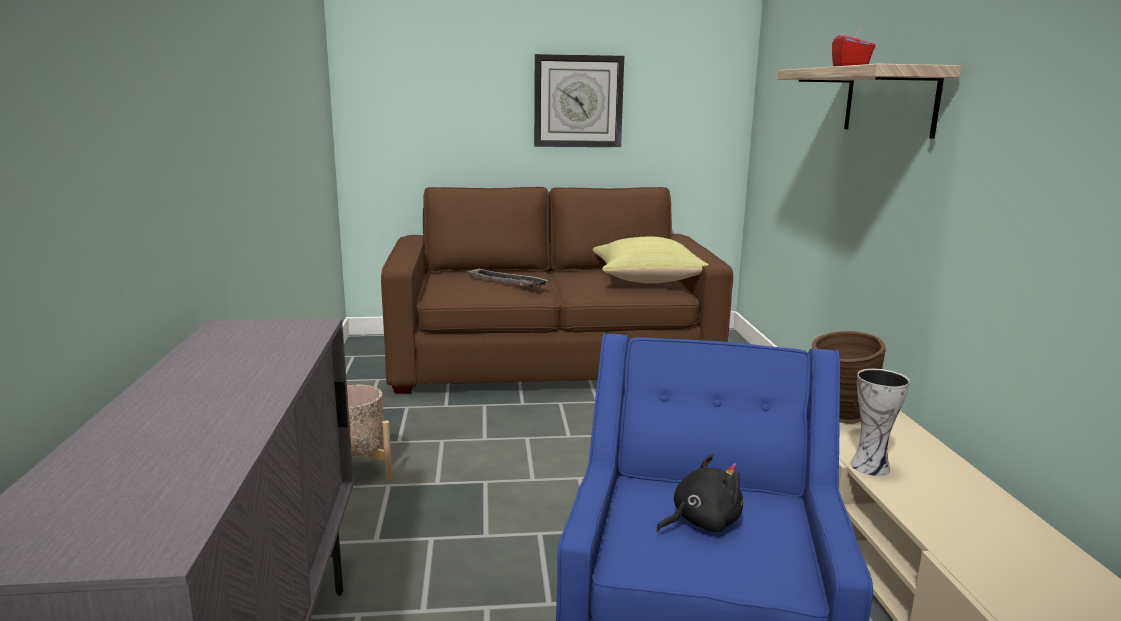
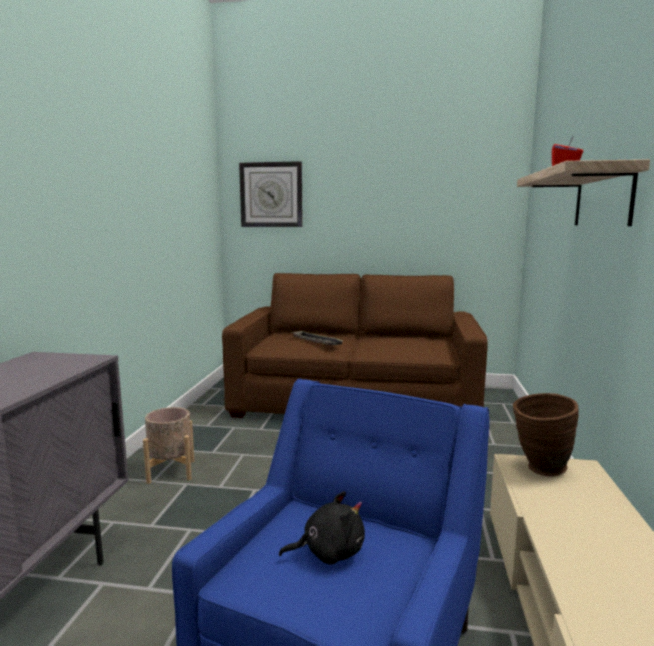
camera: 15 degrees right, 5 degrees down
wall clock [534,54,624,147] -> wall clock moved to [239,161,303,227]
yellow pillow [593,236,709,283] -> none
vase [851,369,910,476] -> none

